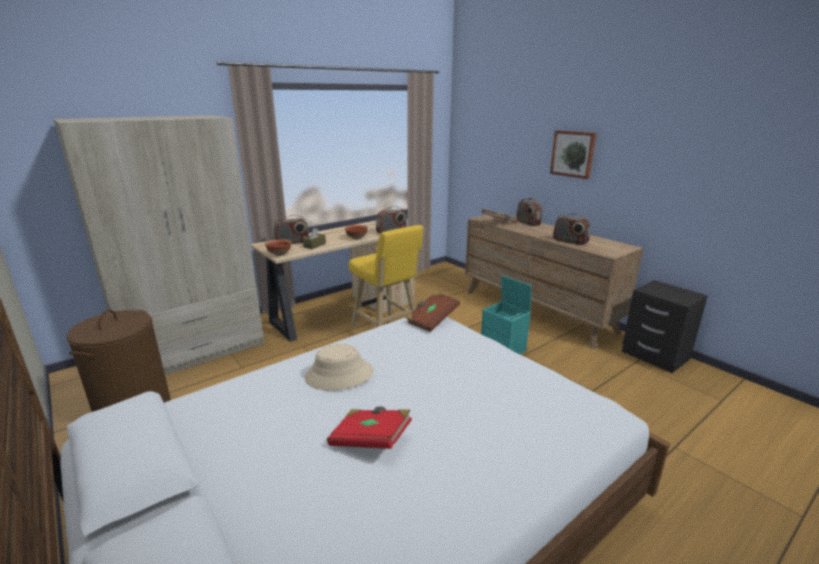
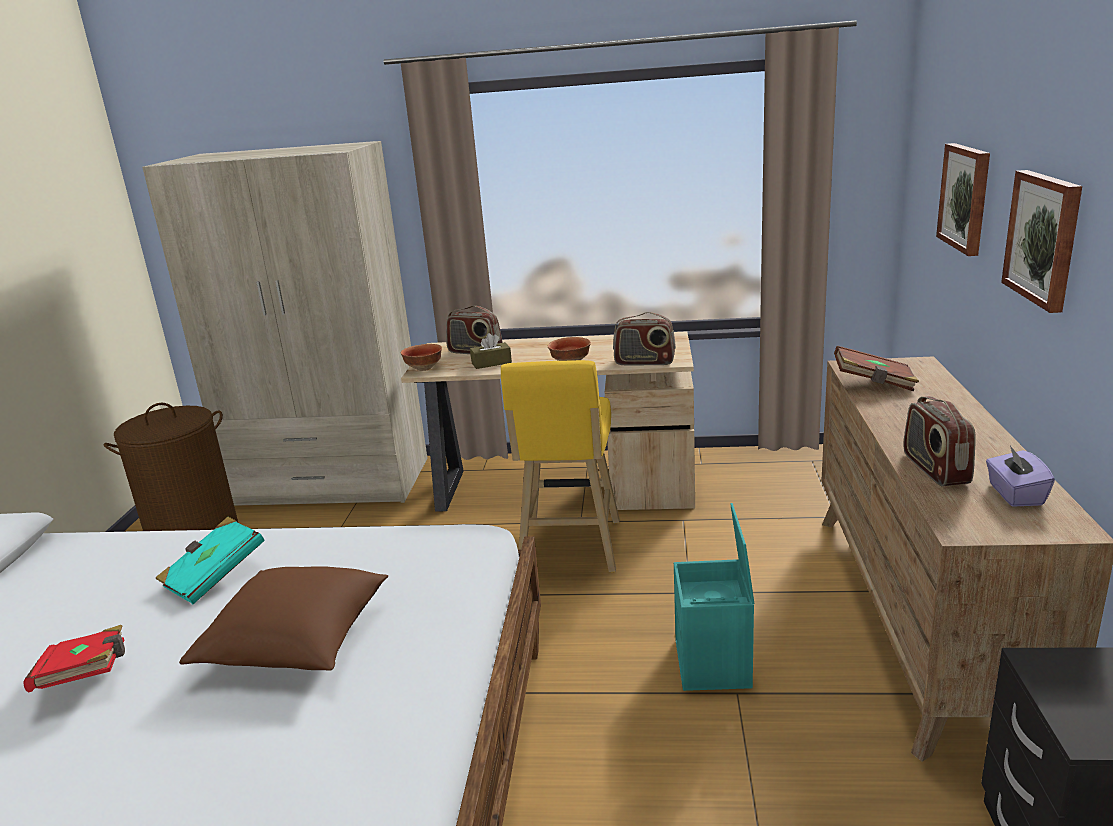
camera: 45 degrees right, 0 degrees up
beige hat [304,344,374,390] -> turquoise book [156,517,265,604]
brown book [406,291,460,332] -> none
radio [516,198,542,226] -> none
none -> brown pillow [179,566,388,671]
none -> picture [936,143,990,256]
none -> purple tissue box [986,446,1055,507]

